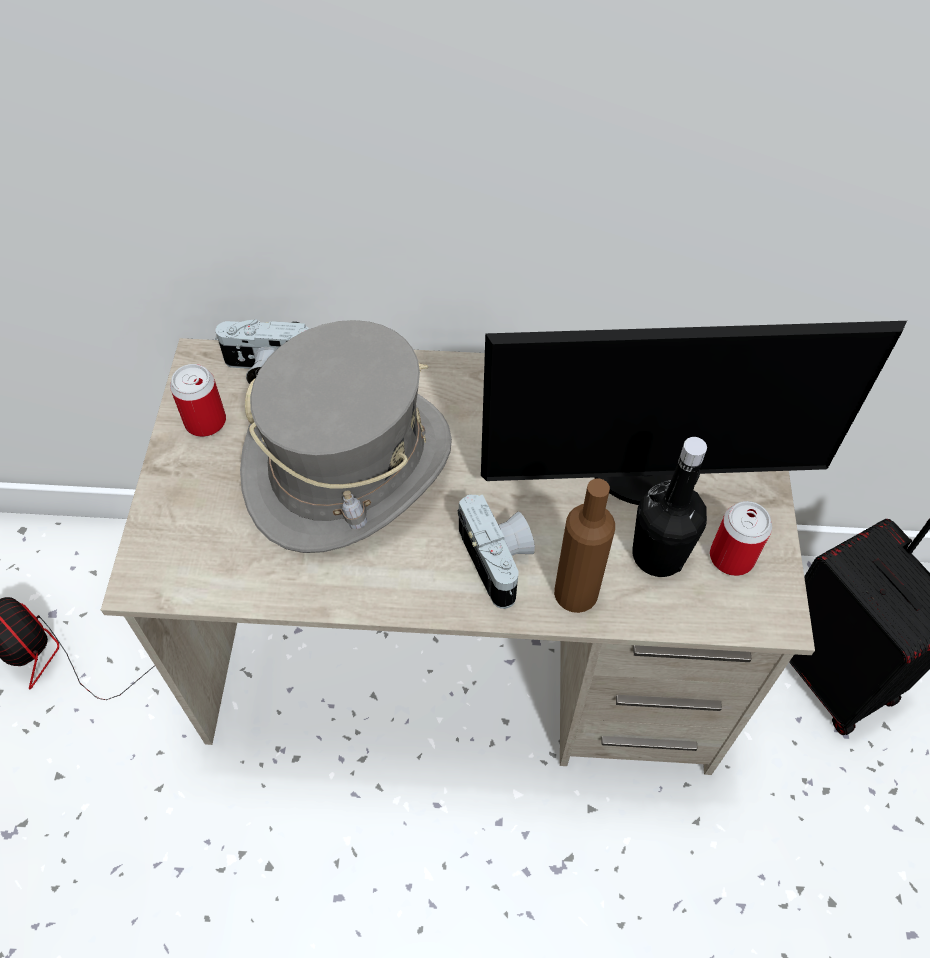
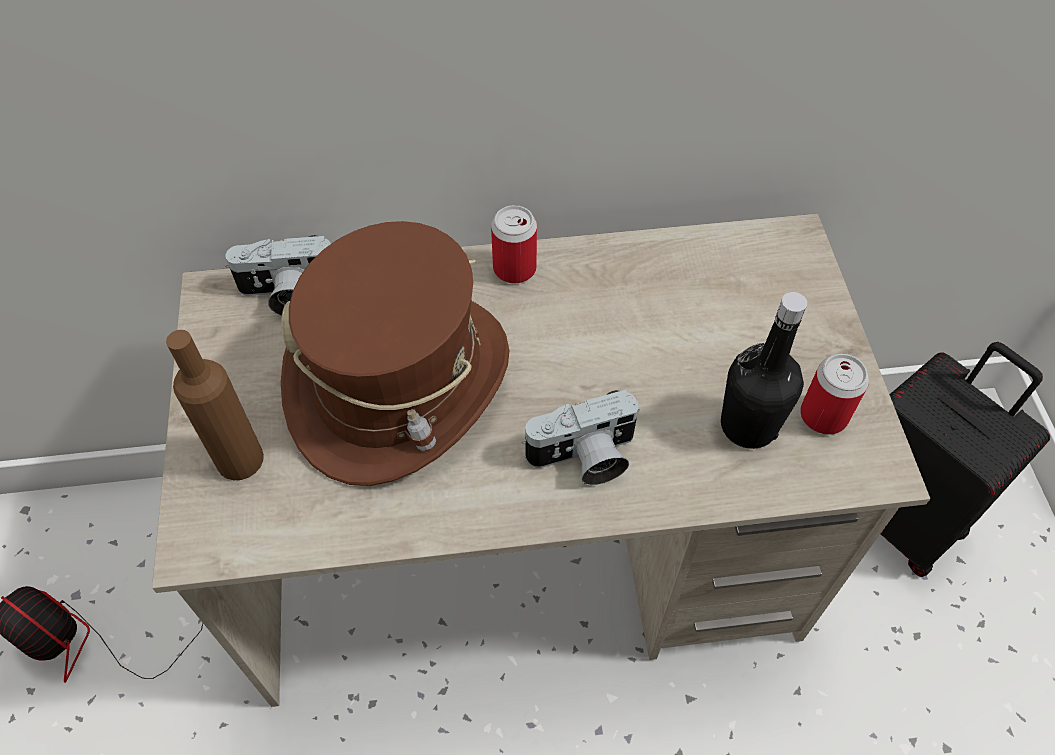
camera: 10 degrees left, 0 degrees up
can [170,364,226,437] -> can moved to [491,205,537,283]
grey hat [240,320,452,553] -> brown hat [281,221,509,486]
camera [458,494,535,609] -> camera turned 105 degrees clockwise [521,389,640,485]
monitor [481,321,907,505] -> none
brown bottle [554,478,615,613] -> brown bottle moved to [166,330,264,480]

